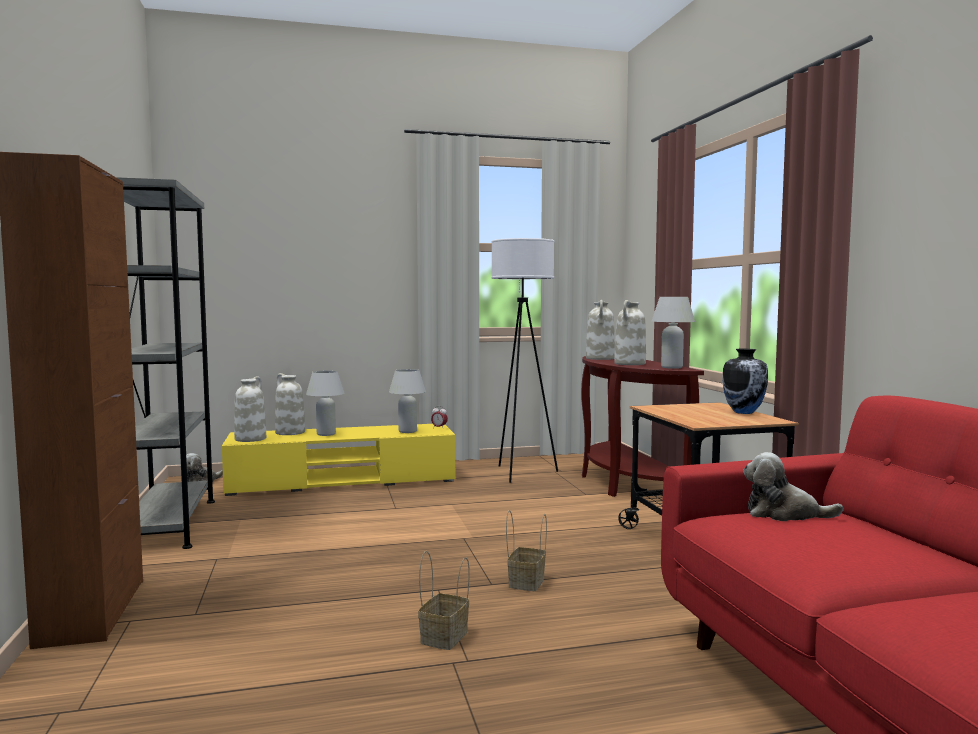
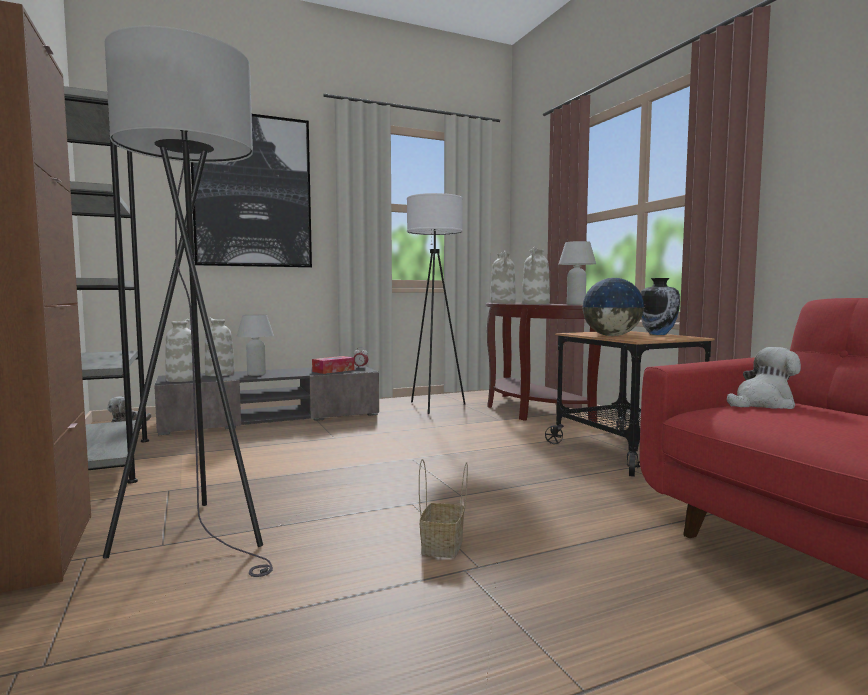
camera: 10 degrees left, 0 degrees up
yellow tv stand [222,424,455,496] -> grey tv stand [154,365,379,435]
white table lamp [389,369,426,433] -> tissue box [312,356,354,374]
basket [506,510,547,591] -> none
plush toy [743,452,844,521] -> plush toy turned 150 degrees clockwise [727,347,801,409]
none -> grey floor lamp [103,26,273,577]
none -> picture [191,114,312,268]
none -> globe [583,278,645,336]

